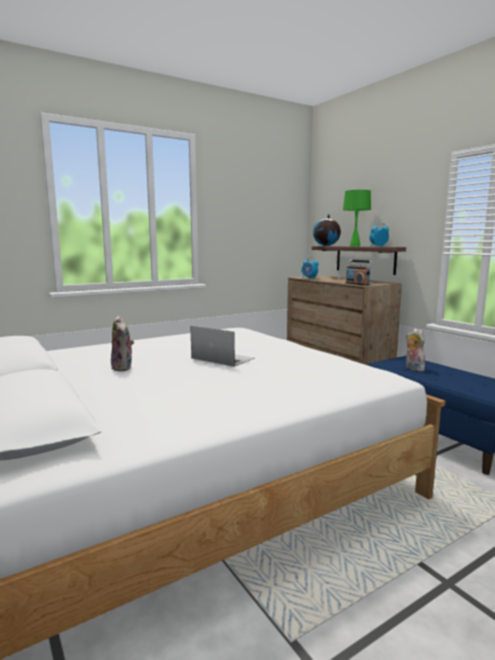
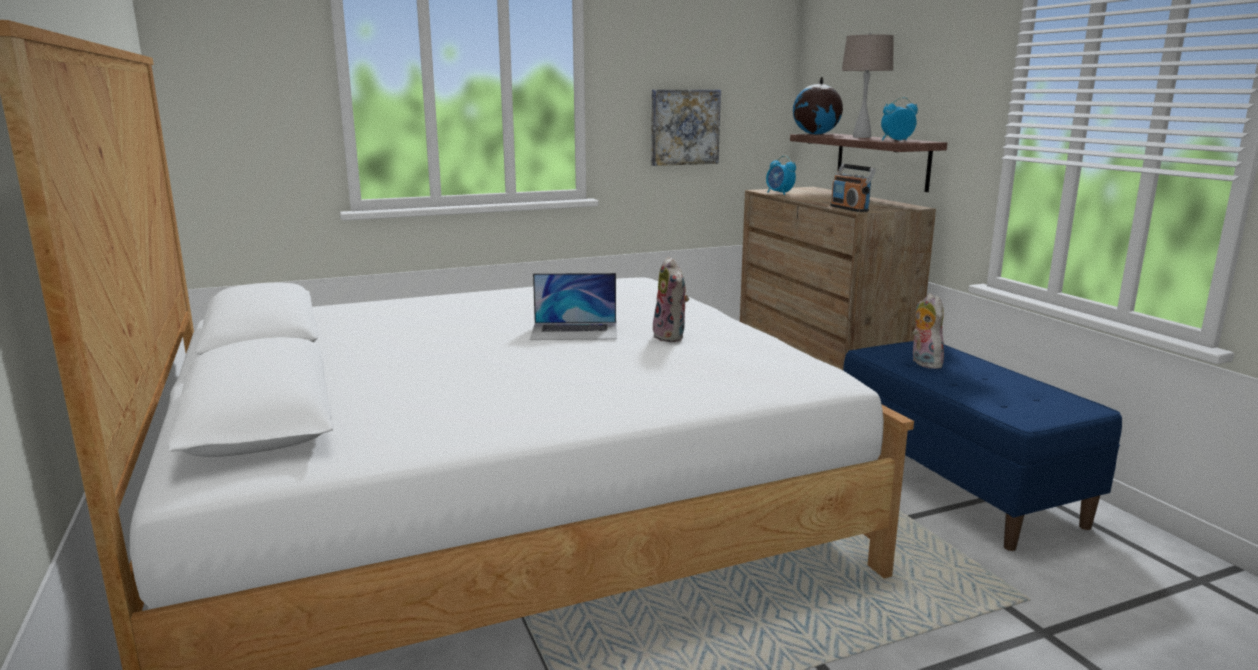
camera: 10 degrees right, 5 degrees up
plush toy [111,315,134,371] -> plush toy moved to [653,256,689,342]
laptop [190,326,255,367] -> laptop turned 135 degrees clockwise [530,273,617,340]
green table lamp [343,190,371,246] -> beige table lamp [841,33,894,138]
none -> picture [651,90,721,166]

